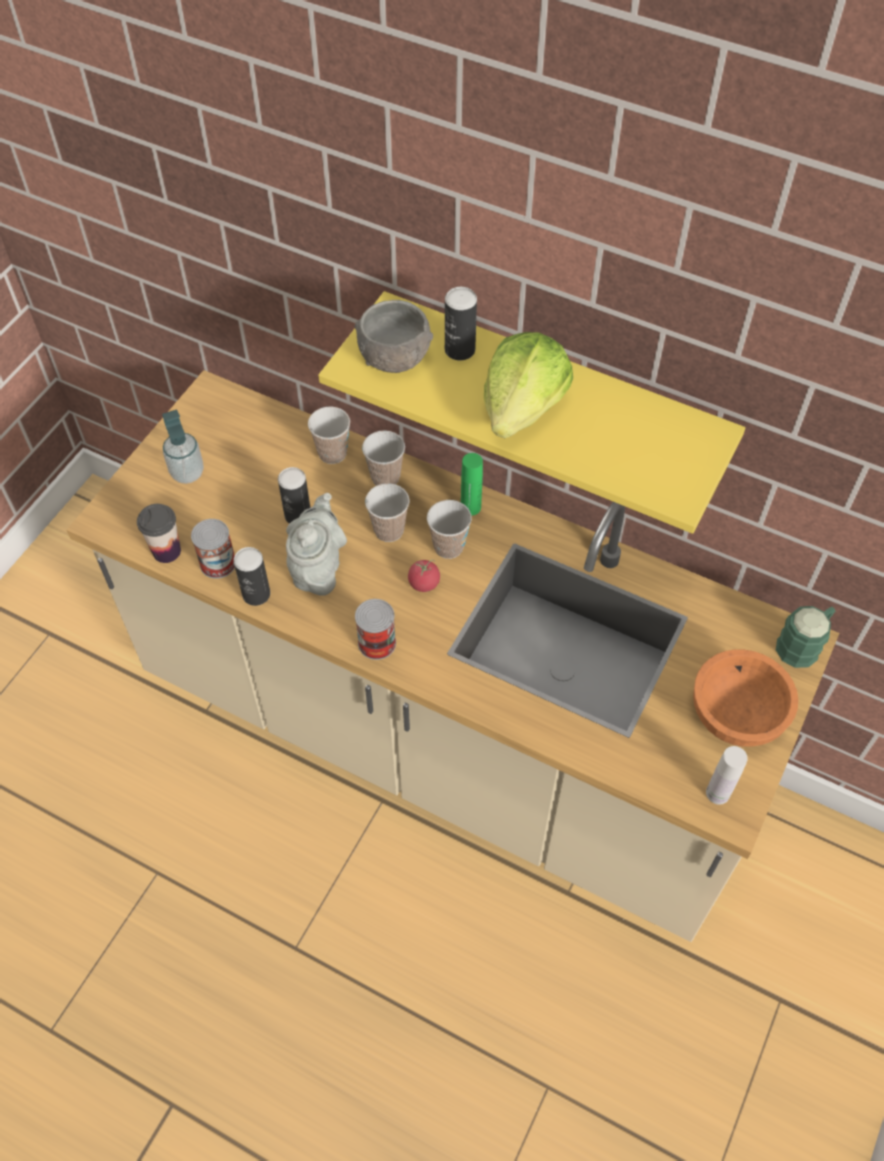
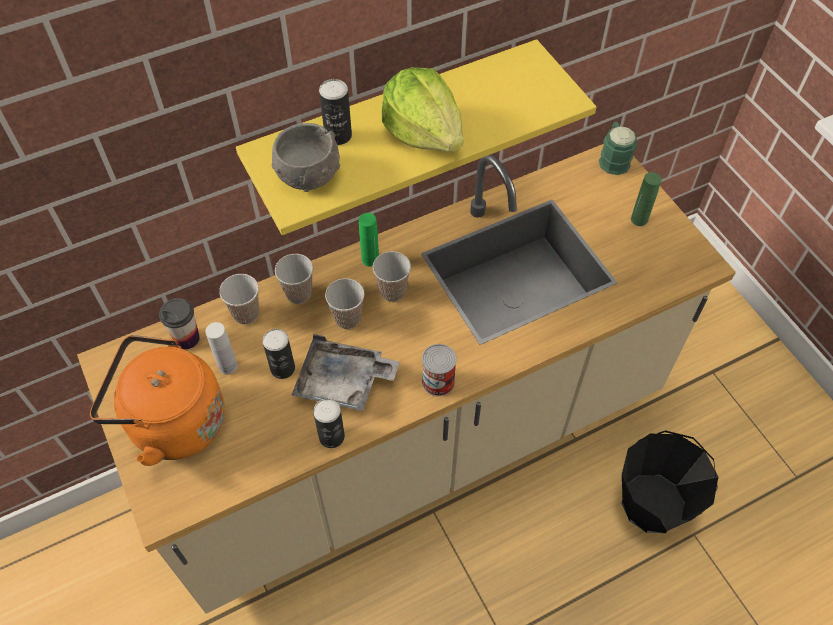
camera: 55 degrees left, 0 degrees up
cup [137,504,181,563] -> cup moved to [159,298,200,349]
soap dispenser [162,409,204,484] -> orange kettle [90,335,225,466]
can [191,519,235,579] -> none
grey teapot [286,493,347,596] -> grey tray [292,334,399,411]
tomato [408,560,440,592] -> none
orange bowl [693,649,798,747] -> green bottle [631,172,662,226]
white bottle [706,746,748,805] -> white bottle moved to [205,322,238,375]
none -> black bucket [621,430,718,533]

